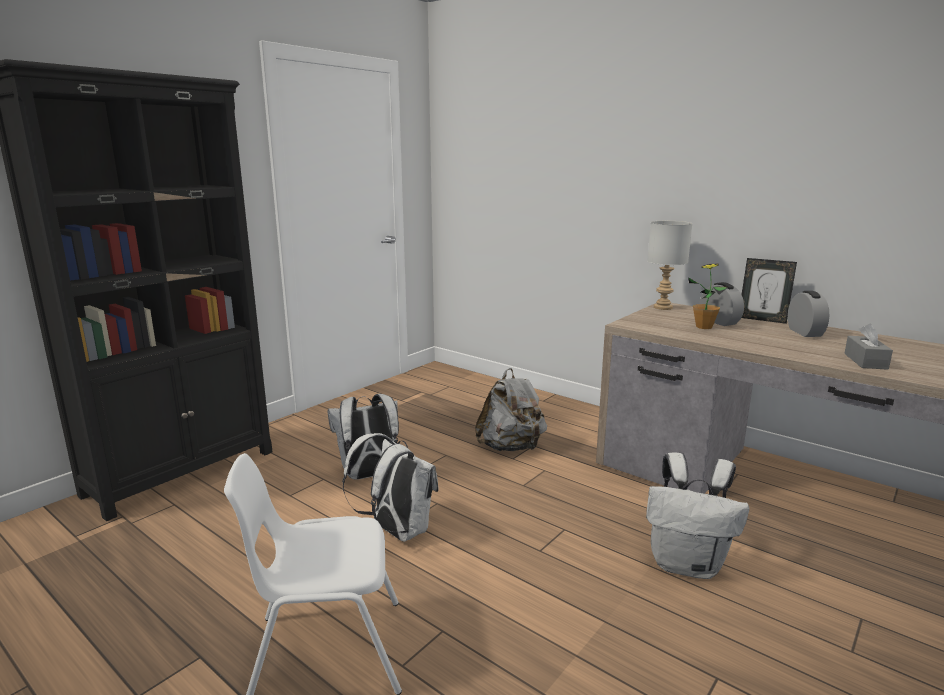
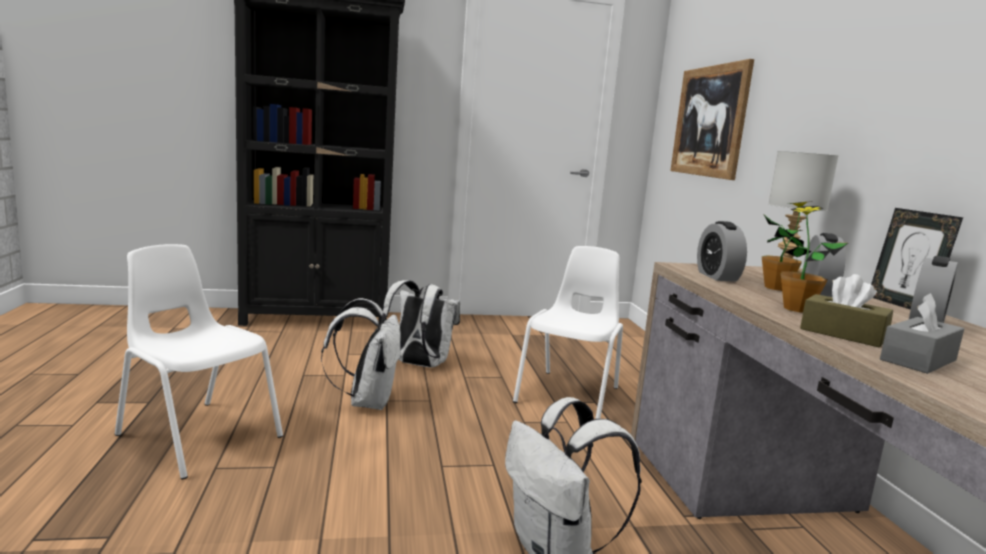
camera: 40 degrees right, 5 degrees down
grey backpack [475,368,547,451] -> white chair [513,246,623,419]
none -> picture [670,59,754,180]
none -> alarm clock [697,221,747,282]
none -> potted plant [774,206,848,313]
none -> brown tissue box [800,274,893,347]

